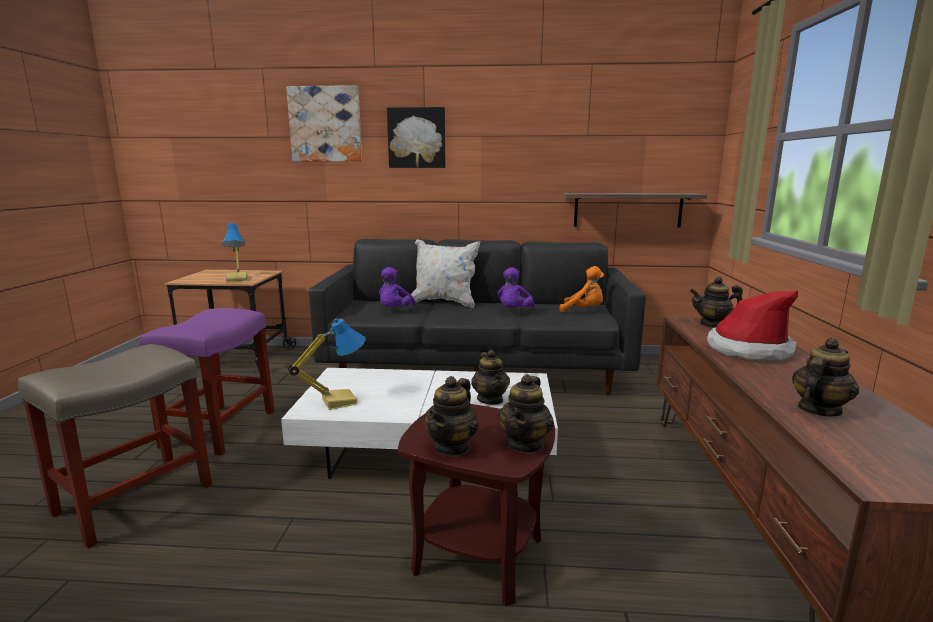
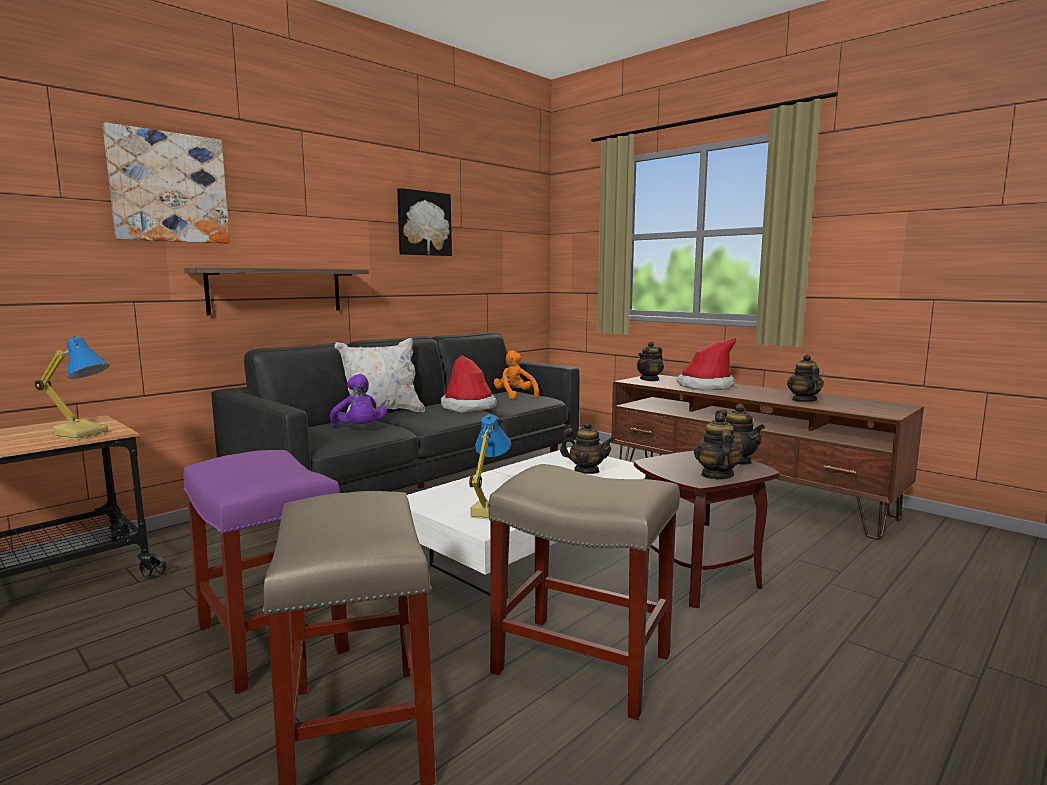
camera: 50 degrees left, 5 degrees down
picture [387,107,446,168] -> picture moved to [397,188,452,256]
teapot [424,376,479,457] -> teapot turned 150 degrees counterclockwise [694,413,743,479]
purple plush toy [497,267,534,308] -> hat [441,355,497,413]
orange plush toy [560,266,604,313] -> orange plush toy turned 90 degrees counterclockwise [494,351,539,399]
shelf [563,193,707,227] -> shelf moved to [184,267,369,315]
none -> beige stool [489,464,680,720]

